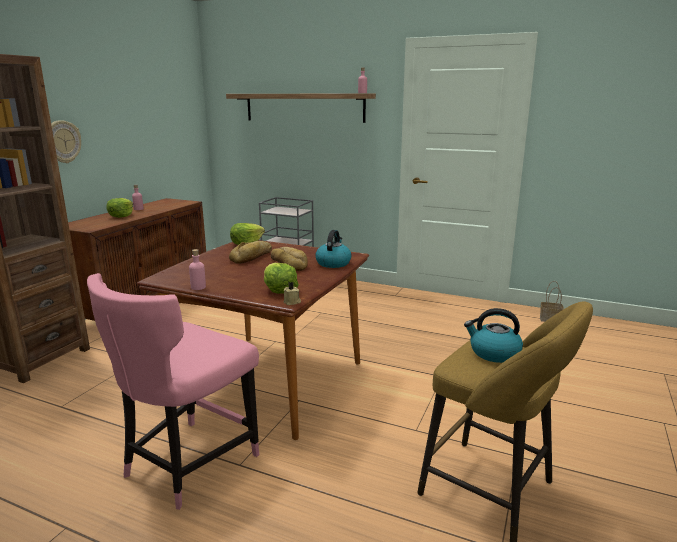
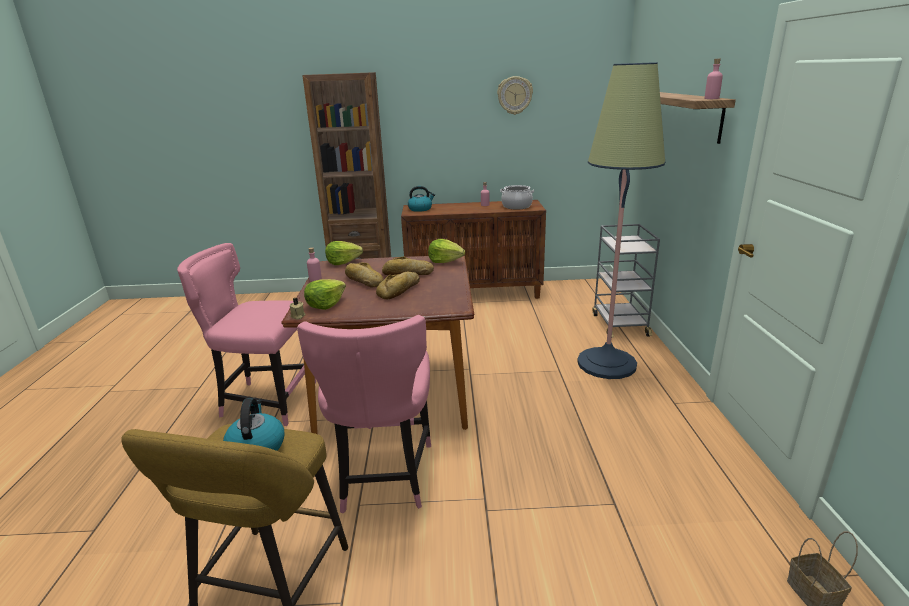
camera: 65 degrees right, 5 degrees up
wall clock [51,120,81,163] -> wall clock moved to [497,76,533,115]
lettuce [107,198,133,218] -> lettuce moved to [325,241,363,265]
kettle [315,230,352,268] -> kettle moved to [408,186,435,212]
none -> pink chair [297,315,431,513]
none -> bread [345,263,384,288]
none -> cooking pot [500,185,535,210]
none -> floor lamp [577,62,665,379]

